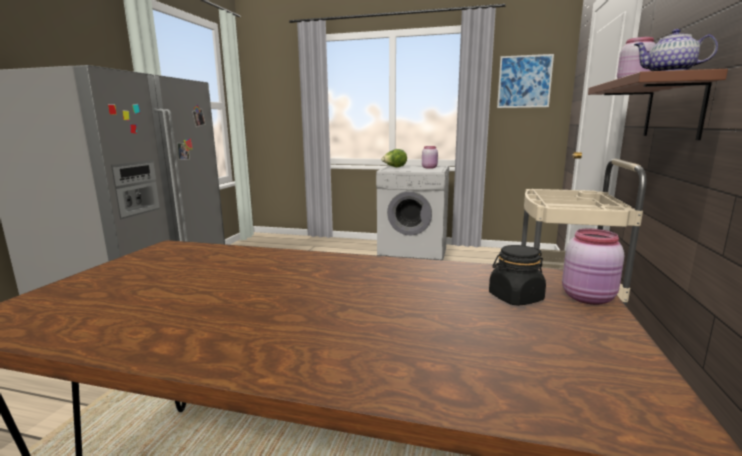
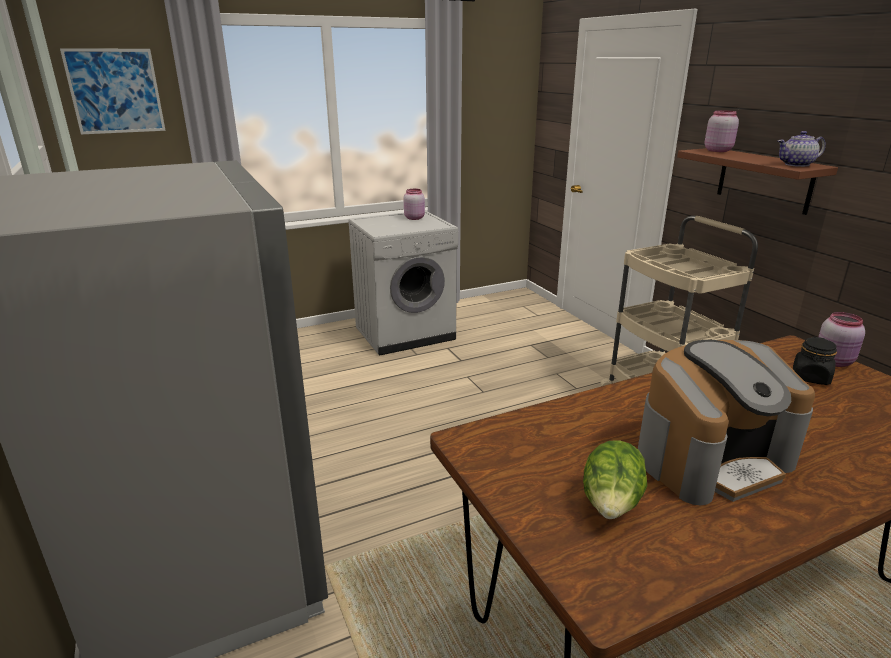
camera: 40 degrees left, 10 degrees up
lettuce [381,149,407,167] -> lettuce moved to [583,440,647,519]
picture [497,54,554,108] -> picture moved to [60,48,166,135]
none -> coffee machine [638,340,815,505]

